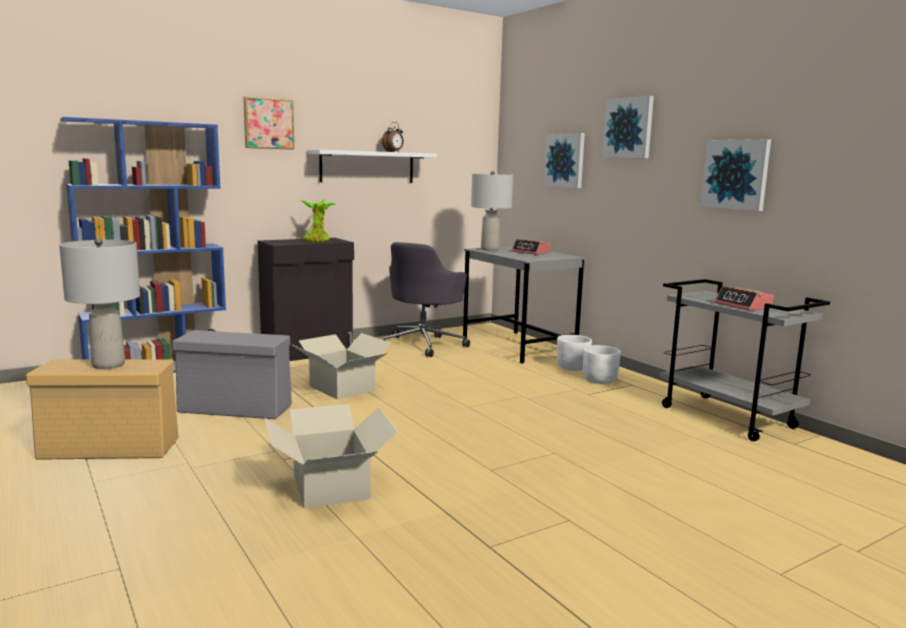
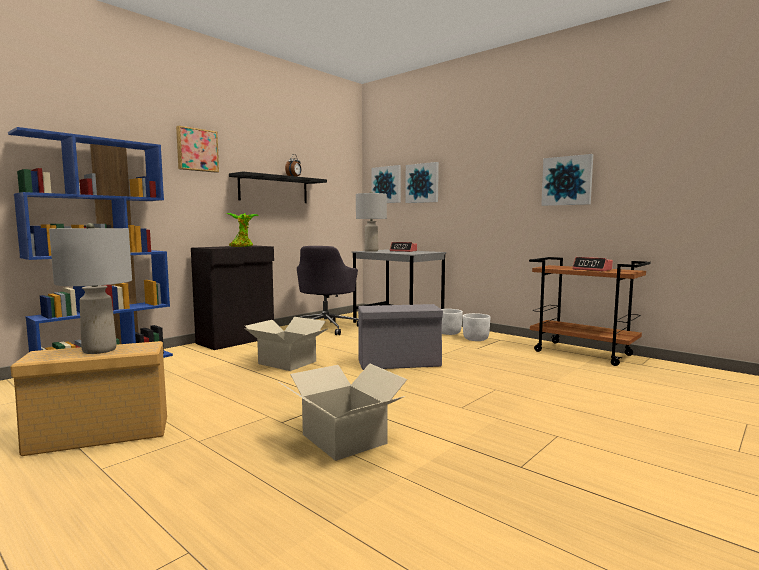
camera: 15 degrees left, 5 degrees down
grey storage box [172,330,292,419] -> grey storage box moved to [358,304,443,370]
white shelf [308,150,437,183] -> black shelf [229,172,327,203]
picture [602,96,654,158] -> picture moved to [372,165,401,203]
grey cart [659,279,830,441] -> brown cart [529,257,651,366]

